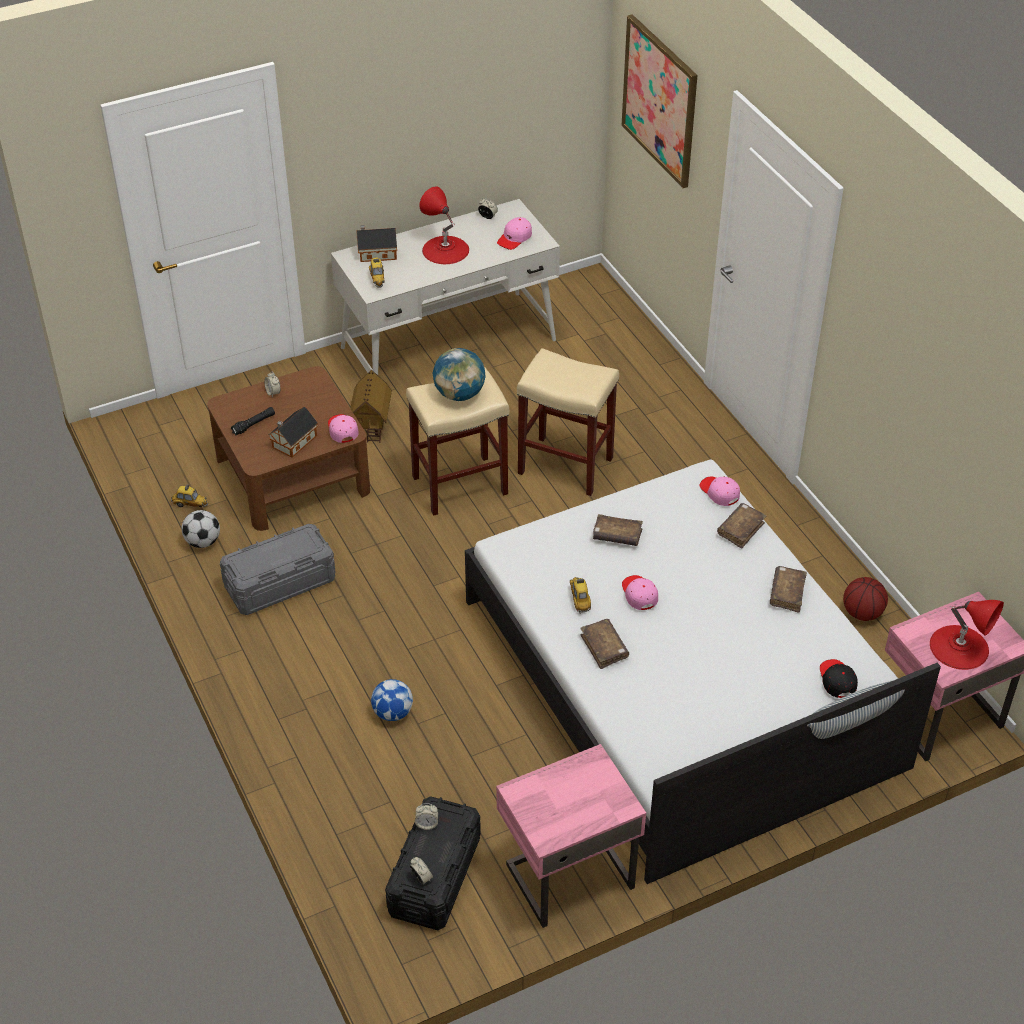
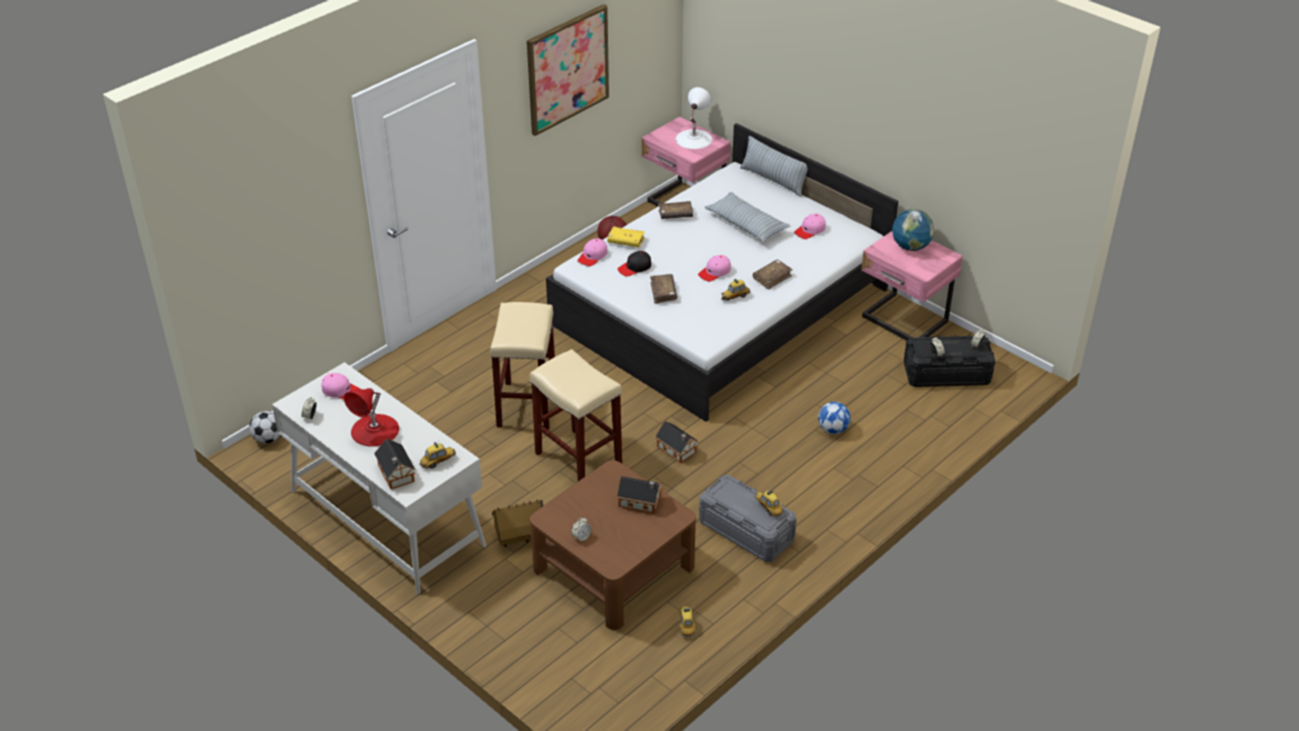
camera: 110 degrees left, 5 degrees down
football [182,510,220,548] -> football moved to [249,411,280,443]
black flashlight [231,407,275,436] -> none
pink cap [328,414,359,443] -> pink cap moved to [794,214,826,239]
globe [433,348,486,401] -> globe moved to [892,209,935,251]
picture [622,14,697,188] -> picture moved to [527,4,609,136]
brown book [717,503,766,548] -> yellow book [607,226,645,247]
black cap [820,659,858,698] -> black cap moved to [618,251,651,276]
red table lamp [930,600,1004,670] -> white table lamp [676,87,712,149]
none -> toy house [655,421,699,463]
none -> pillow [704,192,790,242]
none -> toy car [755,490,784,518]

